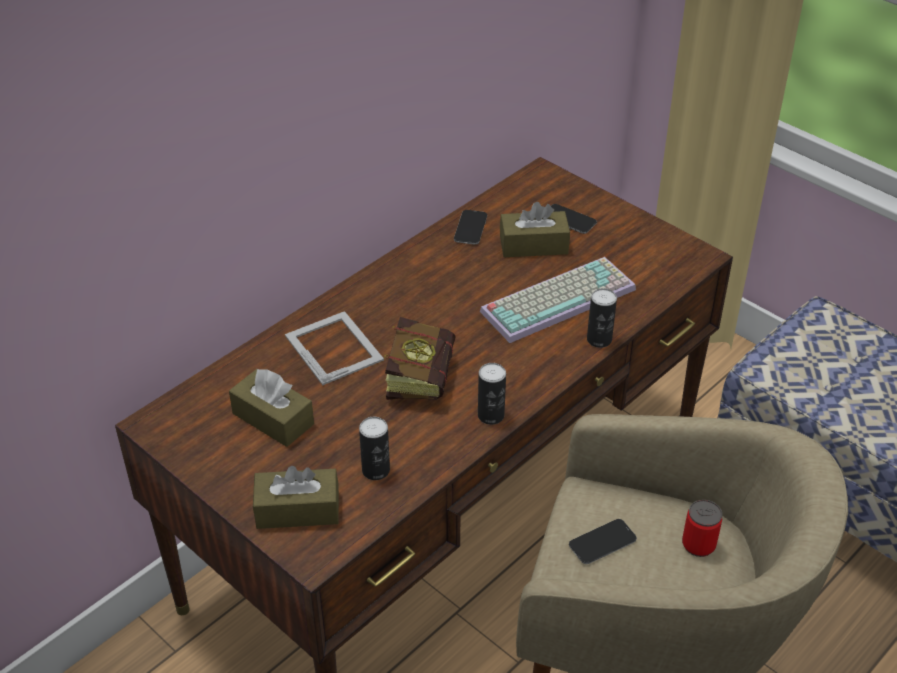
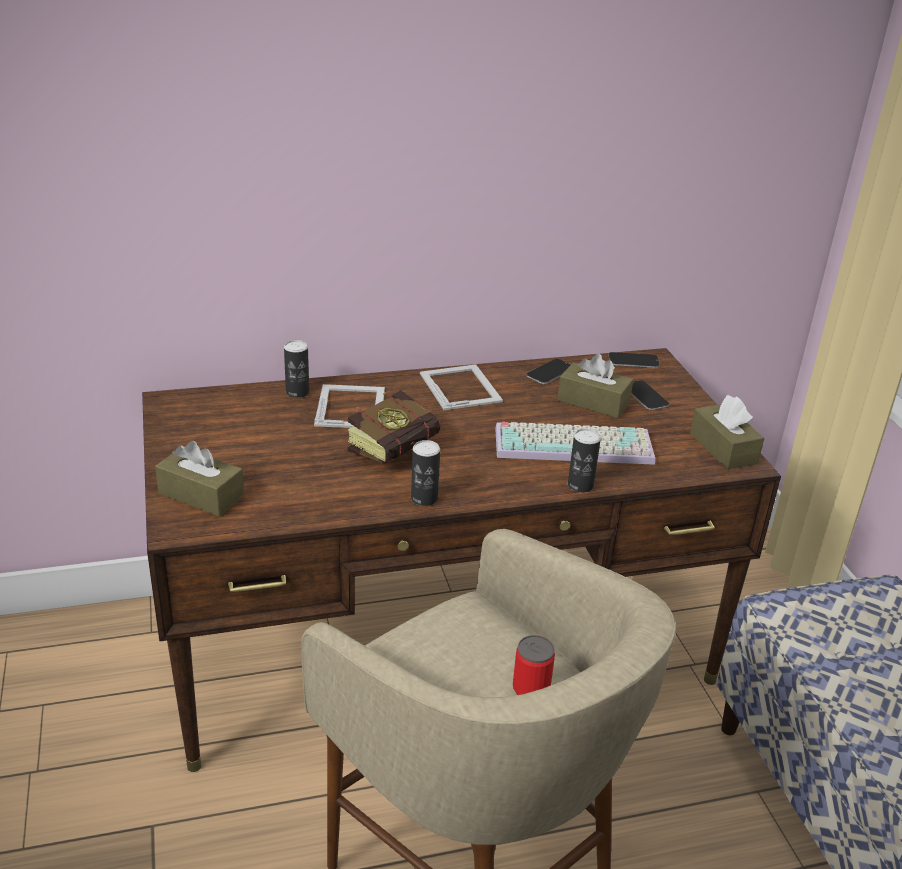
camera: 30 degrees right, 10 degrees down
brown tissue box [229,369,314,447] -> brown tissue box moved to [690,395,764,469]
can [359,417,390,480] -> can moved to [284,340,309,398]
phone [569,519,637,564] -> phone moved to [609,352,660,368]
none -> picture frame [420,364,503,410]

